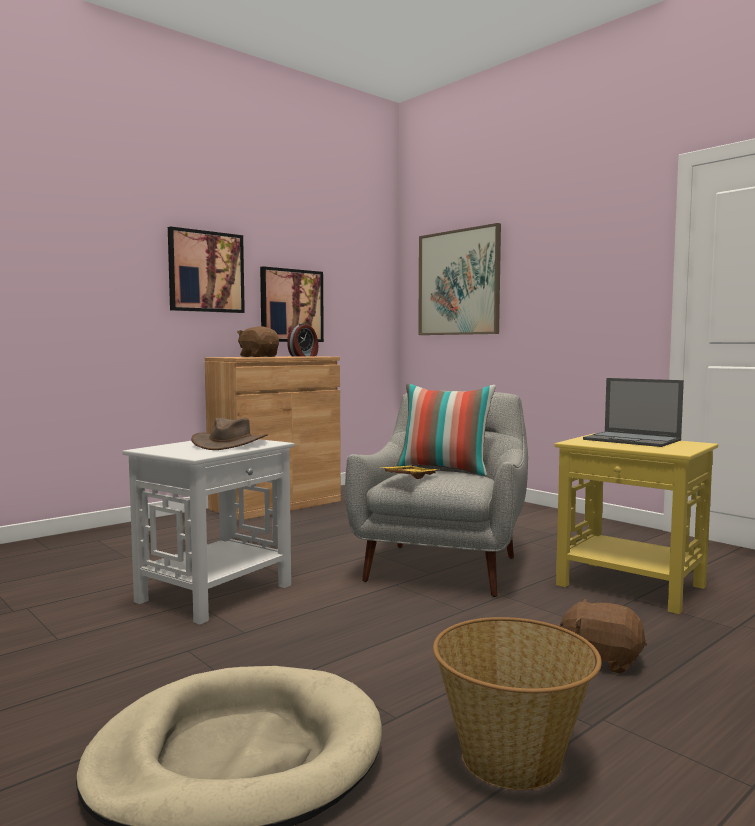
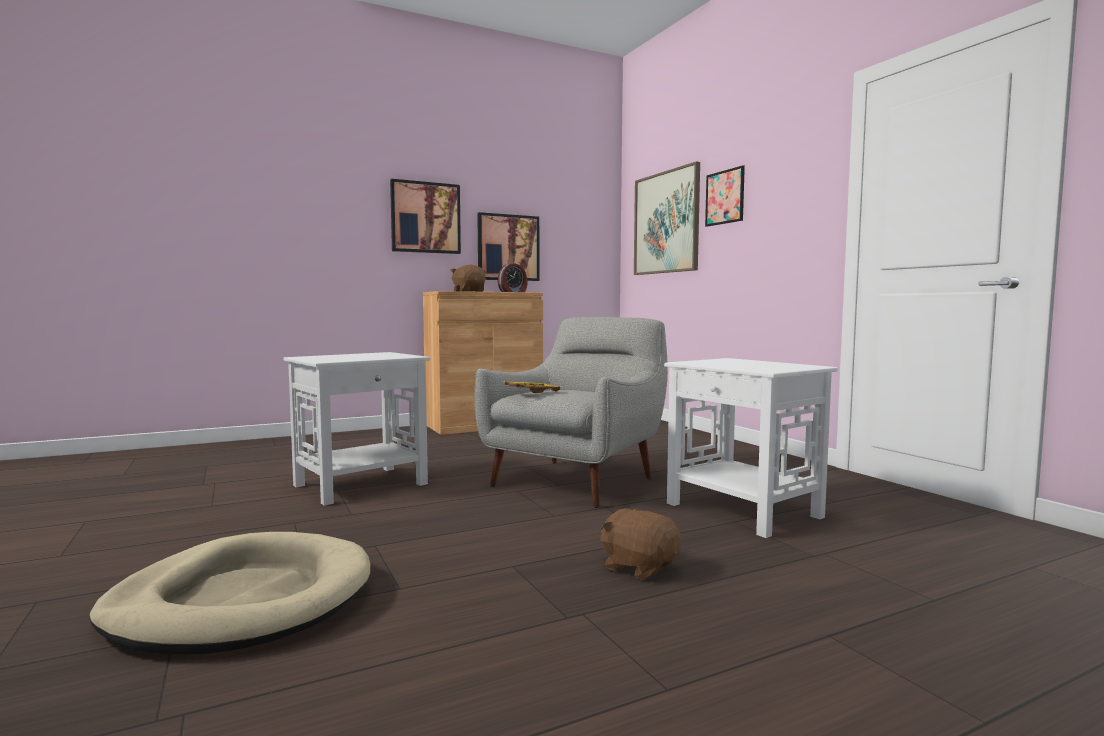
camera: 15 degrees right, 0 degrees up
brown hat [191,418,268,450] -> none
pillow [397,383,496,476] -> none
basket [433,617,602,790] -> none
yellow side table [554,433,718,614] -> white side table [664,358,838,538]
laptop [583,378,684,447] -> none
none -> picture [705,165,745,227]

